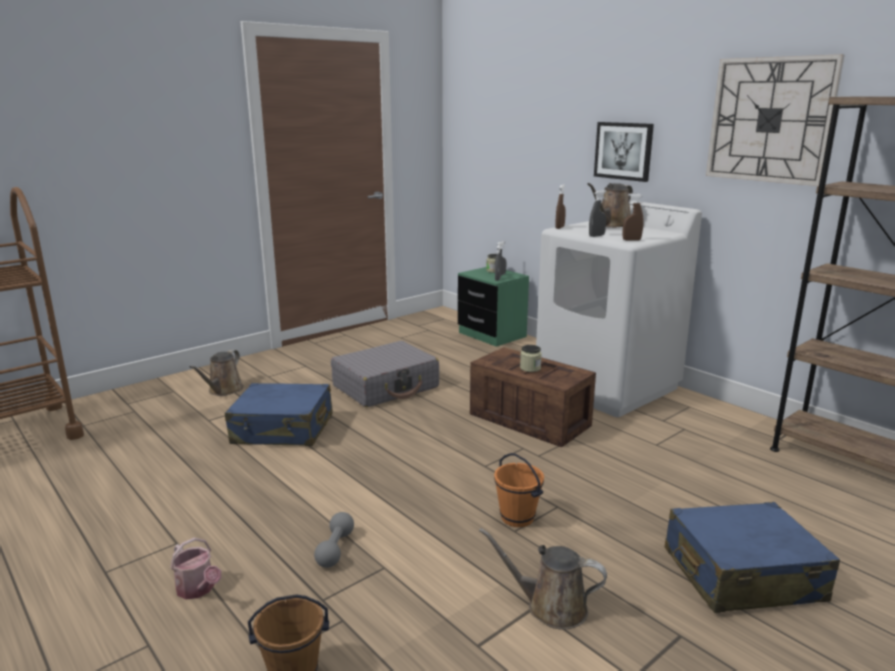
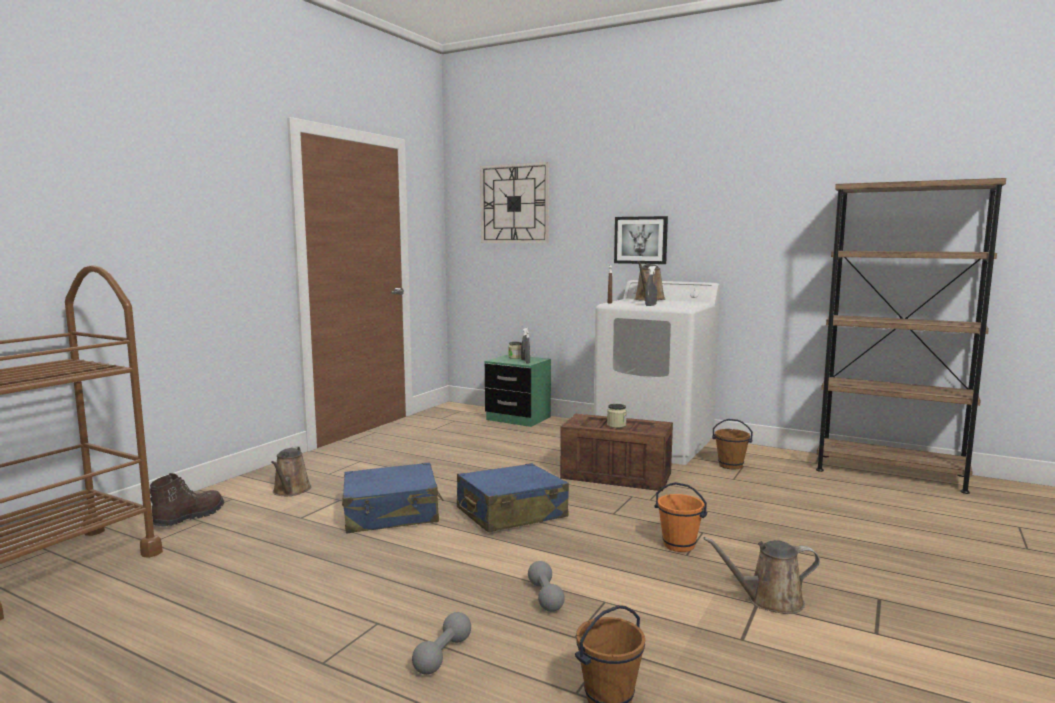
camera: 20 degrees left, 10 degrees down
watering can [170,538,221,599] -> grey dumbbell [412,612,471,675]
grey suitcase [331,341,439,407] -> none
brown spray bottle [623,193,644,241] -> none
blue suitcase [665,502,840,613] -> blue suitcase moved to [457,463,569,532]
wall clock [706,54,845,186] -> wall clock moved to [480,162,549,243]
none -> brown boot [150,473,224,526]
none -> brown bucket [712,419,753,469]

